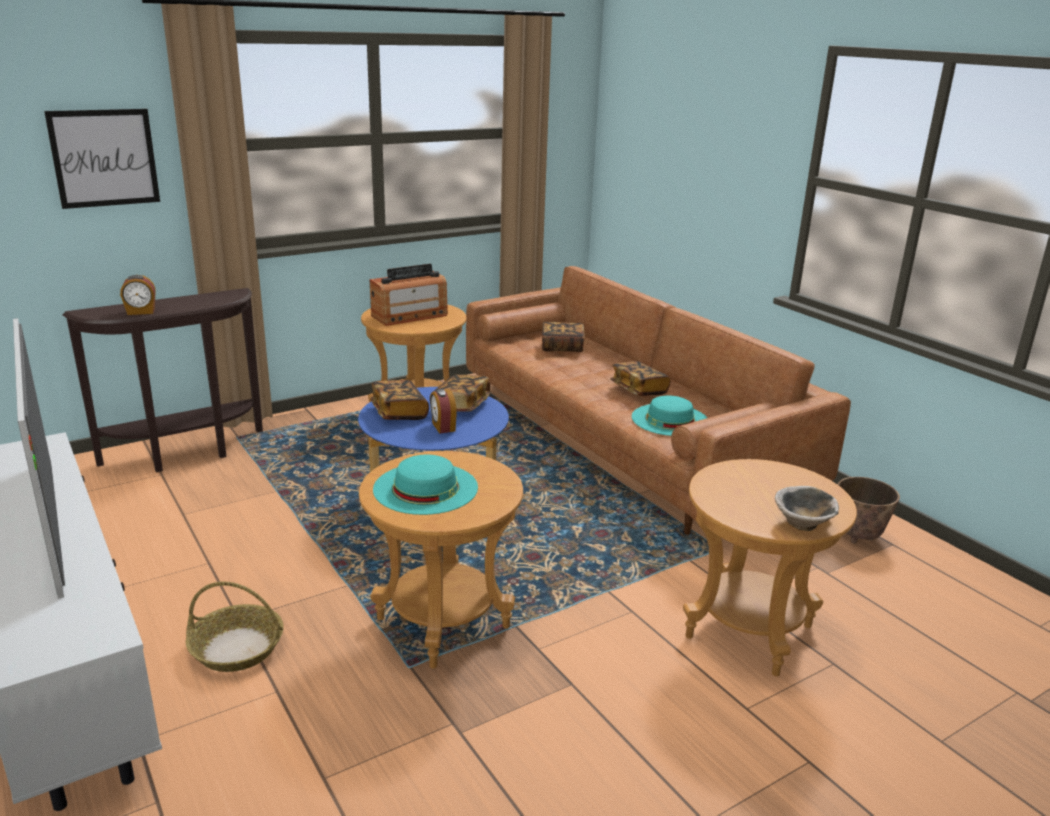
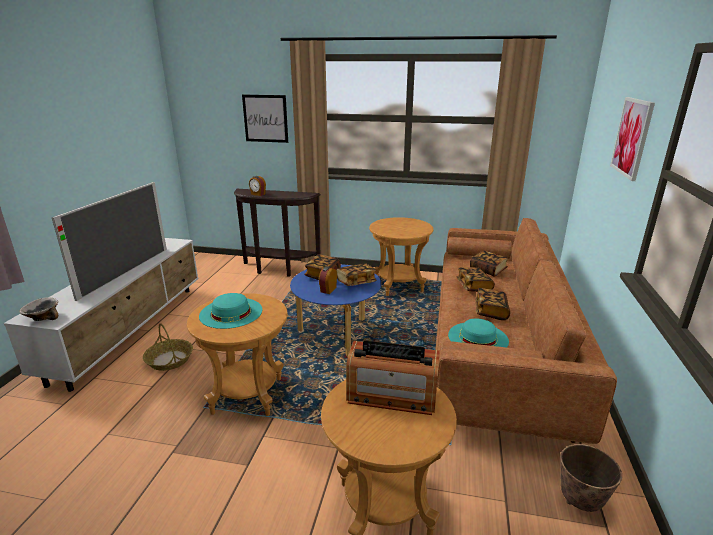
camera: 45 degrees right, 0 degrees up
radio [370,264,448,326] -> radio moved to [346,340,440,415]
bowl [775,486,839,531] -> bowl moved to [19,297,58,321]
none -> book [457,267,495,292]
none -> picture [610,97,655,181]

